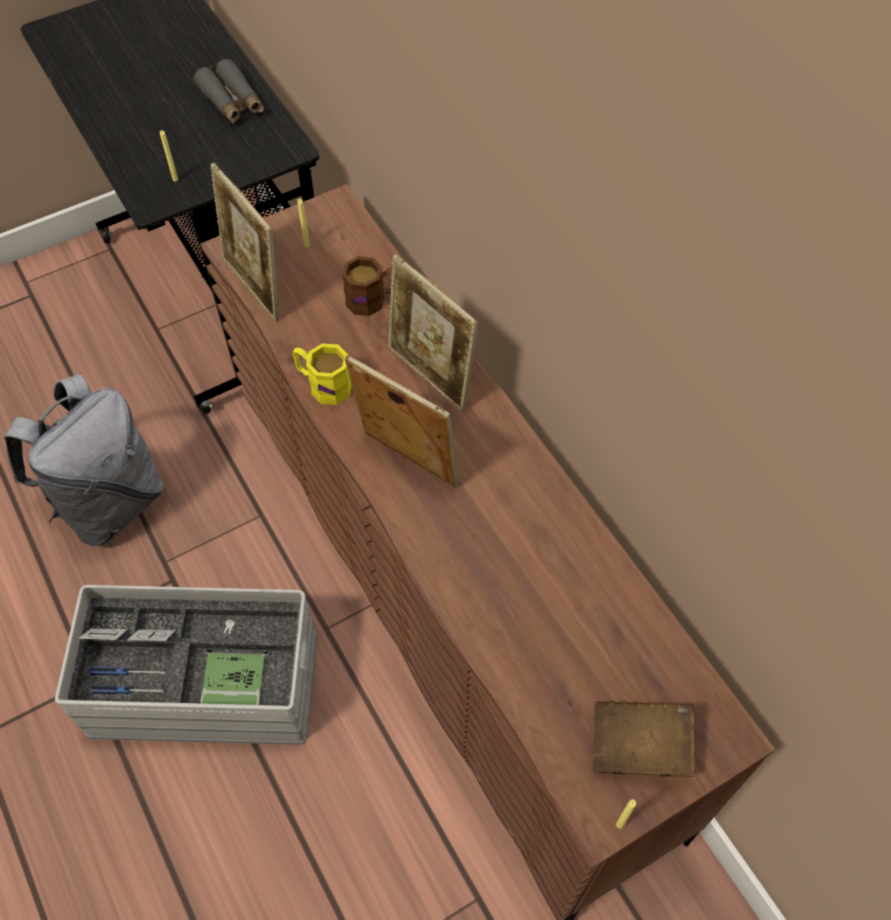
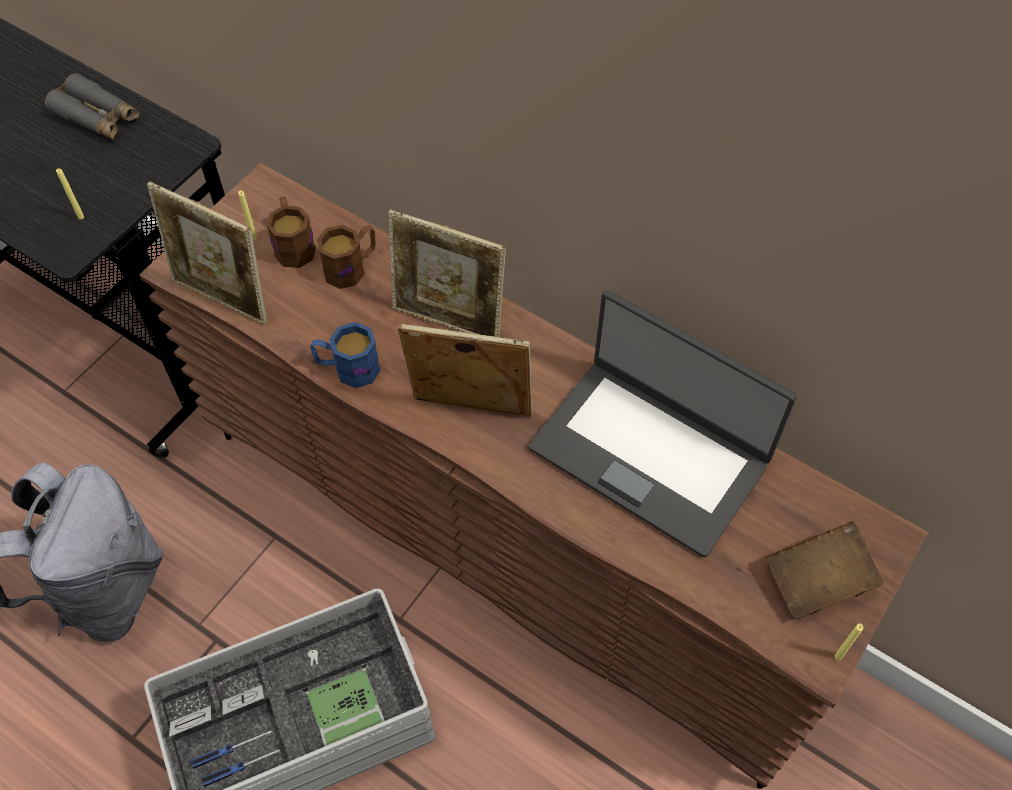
camera: 25 degrees left, 0 degrees up
yellow mug [292,343,352,405] -> blue mug [310,322,381,388]
none -> brown mug [266,196,316,268]
none -> laptop [528,290,797,557]

